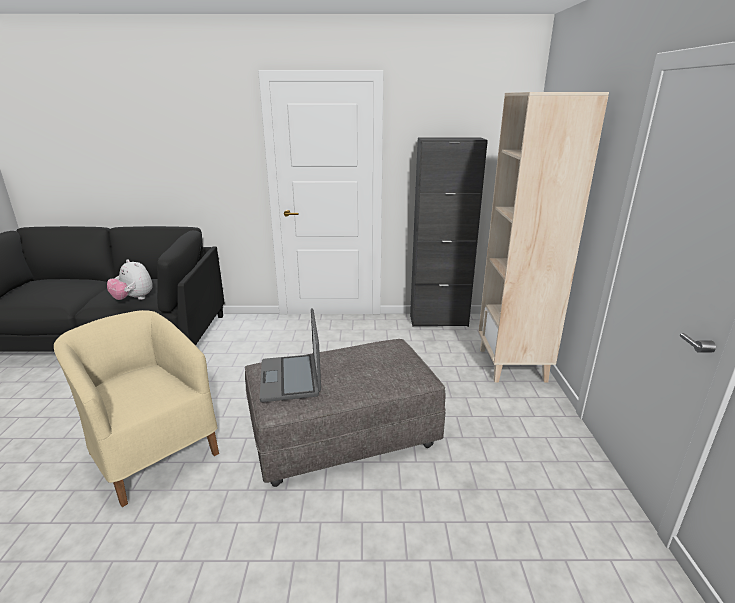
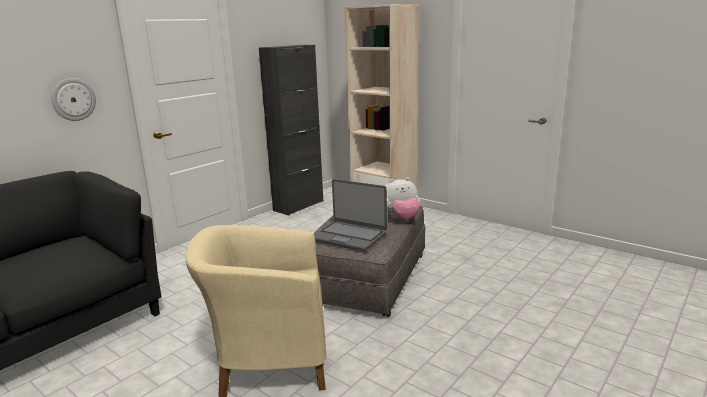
camera: 50 degrees left, 5 degrees down
plush toy [107,259,153,300] -> plush toy moved to [385,177,420,220]
none -> wall clock [51,78,96,121]

